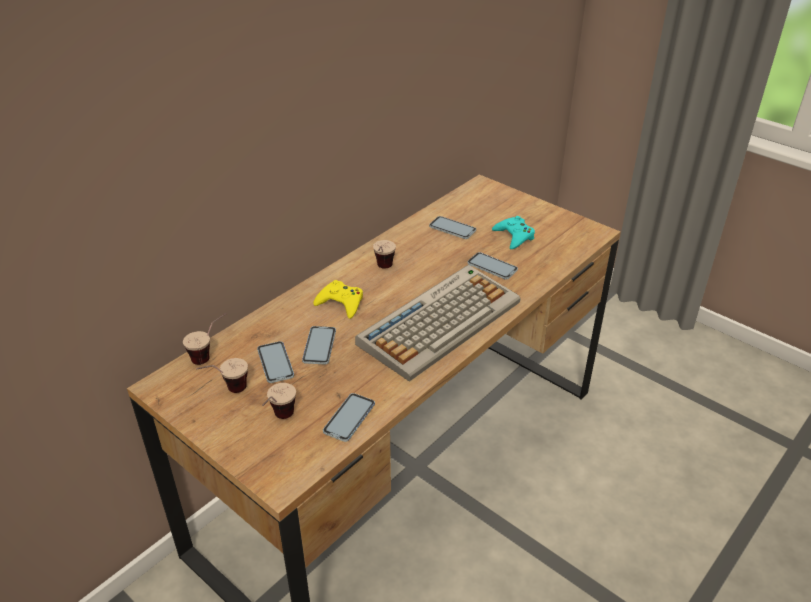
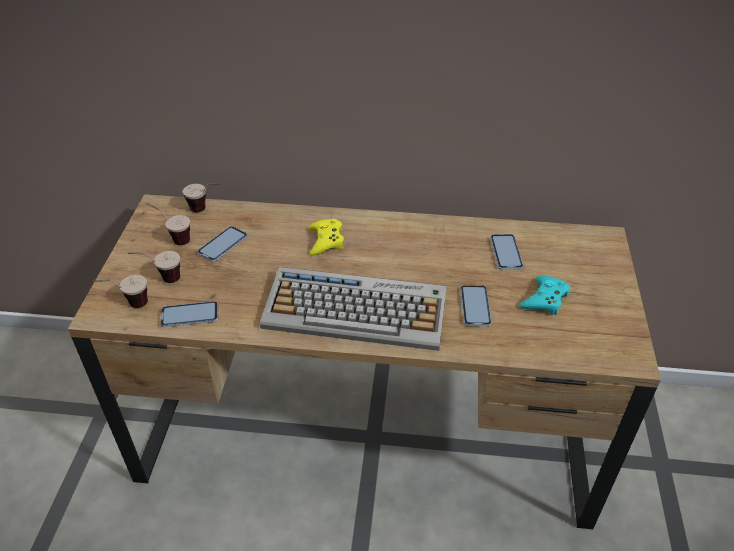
camera: 55 degrees right, 5 degrees up
phone [302,326,336,364] -> none
cup [373,240,396,269] -> cup moved to [92,275,148,308]

